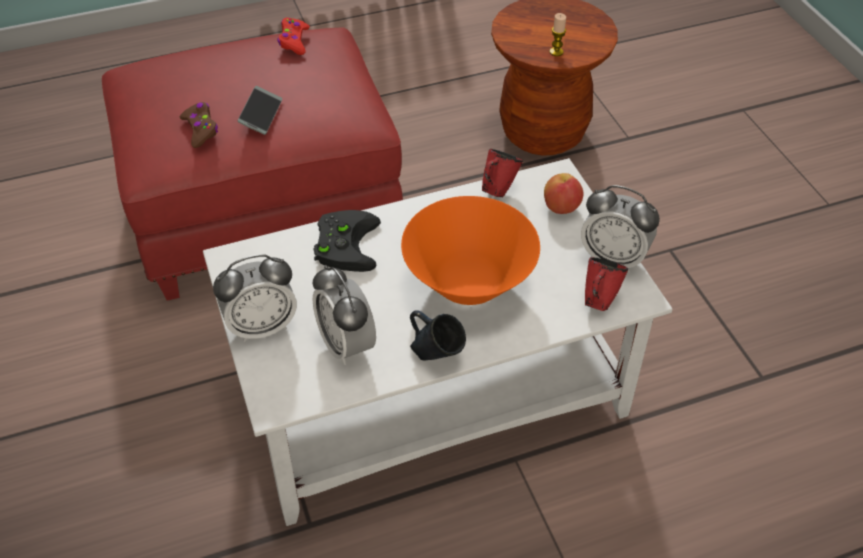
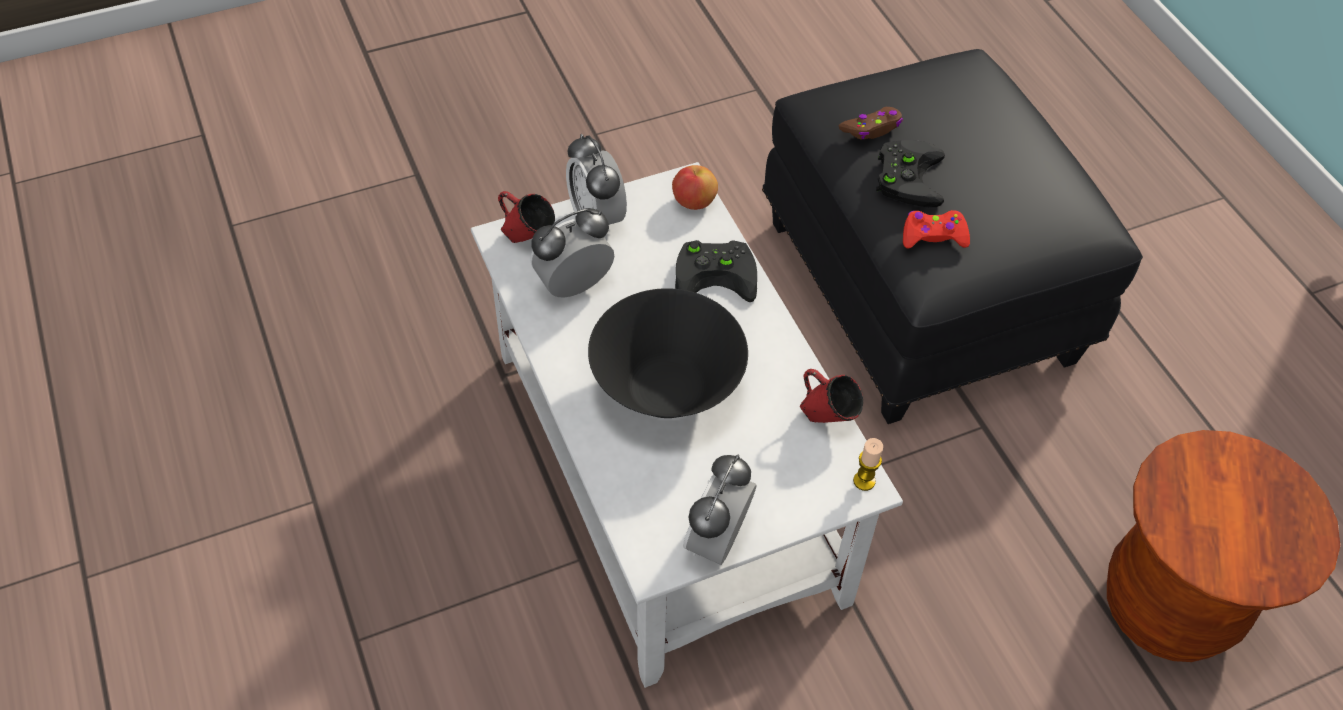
camera: 85 degrees right, 5 degrees up
red ottoman [102,27,403,301] -> black ottoman [762,49,1143,424]
phone [238,86,282,135] -> black game controller [876,140,945,207]
red game controller [278,17,310,55] -> red game controller moved to [903,210,970,249]
orange bowl [401,196,540,305] -> black bowl [588,288,748,418]
blue mug [410,310,466,360] -> none
apple [544,173,583,214] -> apple moved to [672,165,718,210]
candle [550,13,566,56] -> candle moved to [853,438,883,491]
red mug [585,257,628,311] -> red mug moved to [498,191,555,243]

